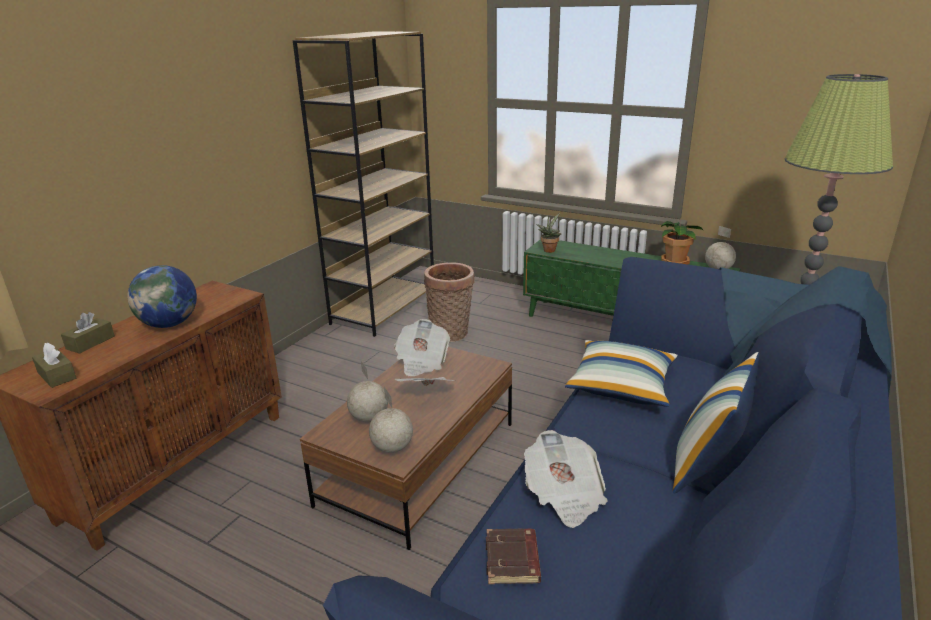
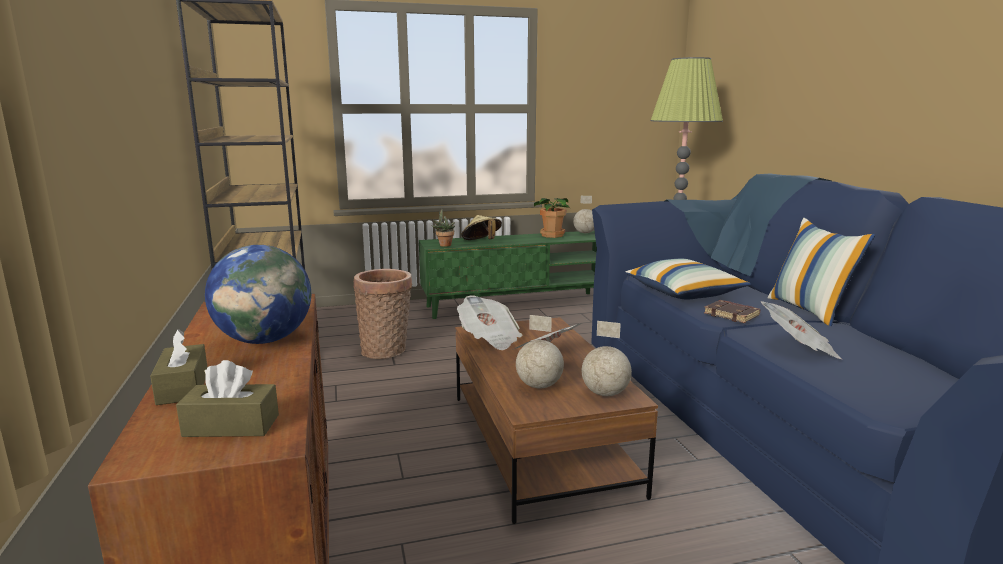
camera: 45 degrees left, 10 degrees down
brown book [486,529,541,584] -> brown book moved to [704,300,760,323]
none -> beige hat [461,215,502,240]

